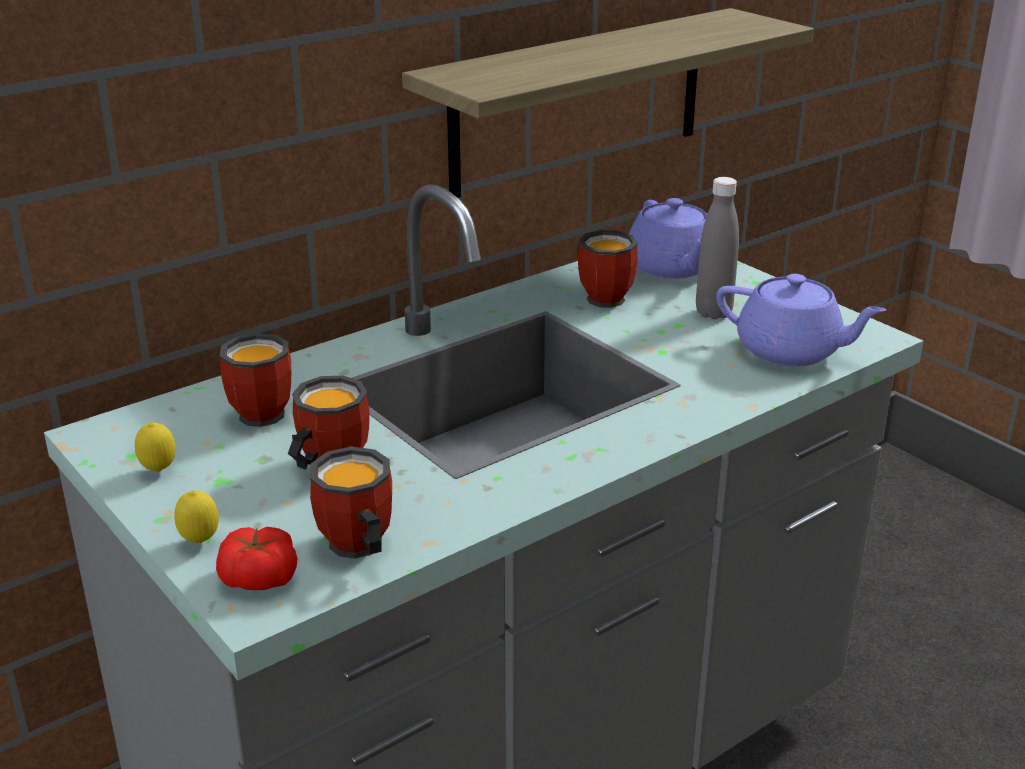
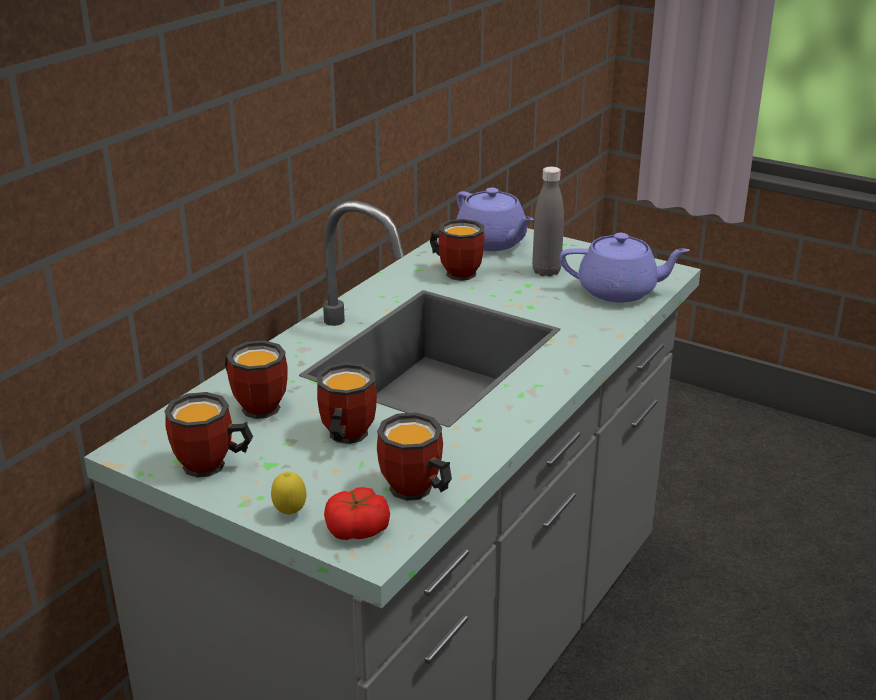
camera: 20 degrees left, 0 degrees up
lemon [135,422,176,472] -> mug [164,392,253,478]
shelf [402,8,814,198] -> none

